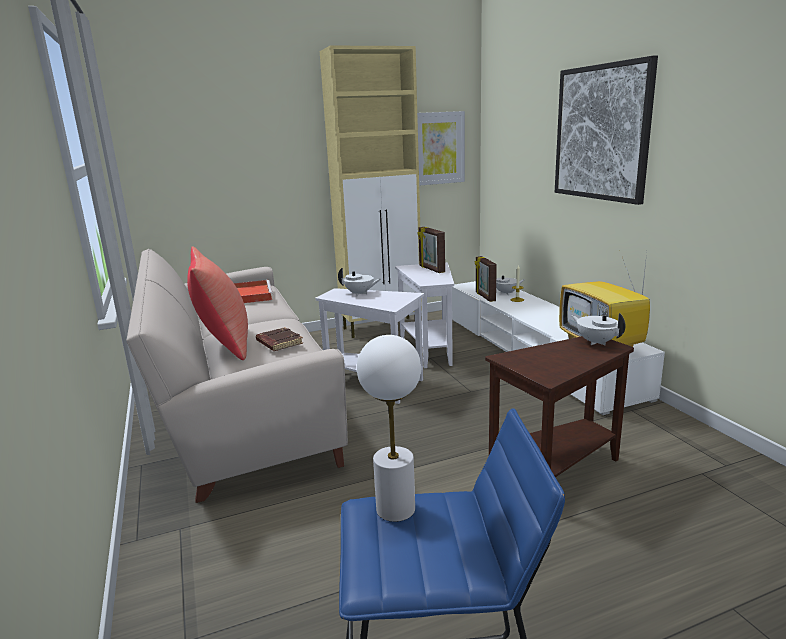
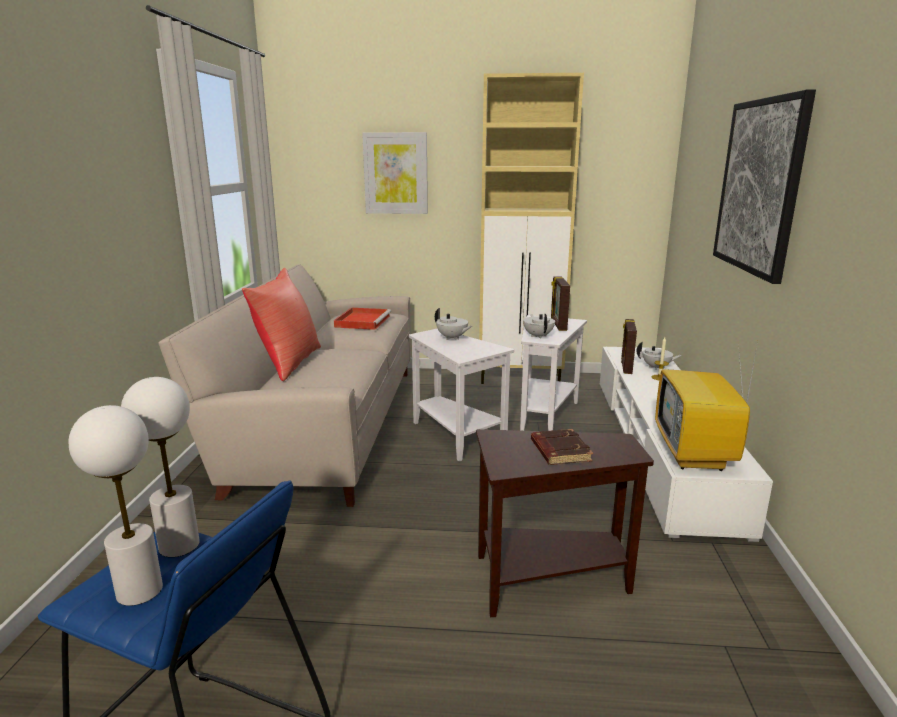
camera: 25 degrees right, 0 degrees up
brown book [256,327,303,351] -> brown book moved to [531,429,593,465]
picture [417,111,465,186] -> picture moved to [362,132,428,214]
white teapot [571,313,625,345] -> white teapot moved to [523,314,555,339]
none -> white table lamp [69,405,163,606]

